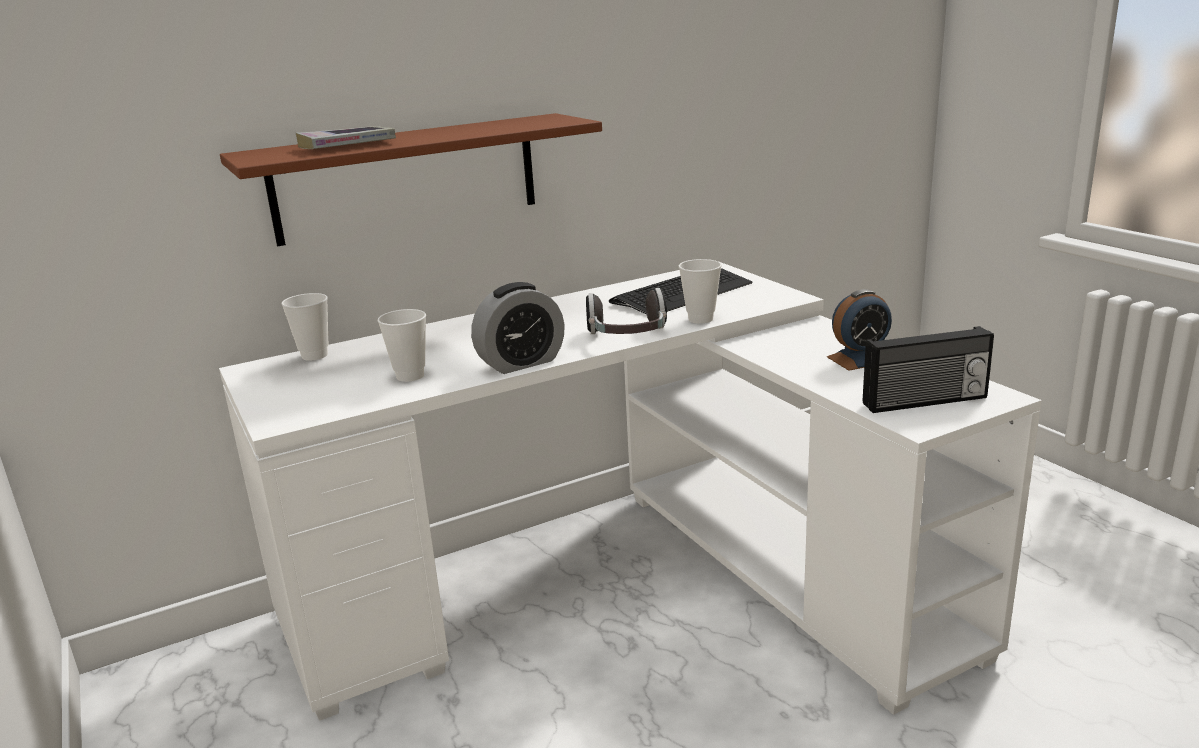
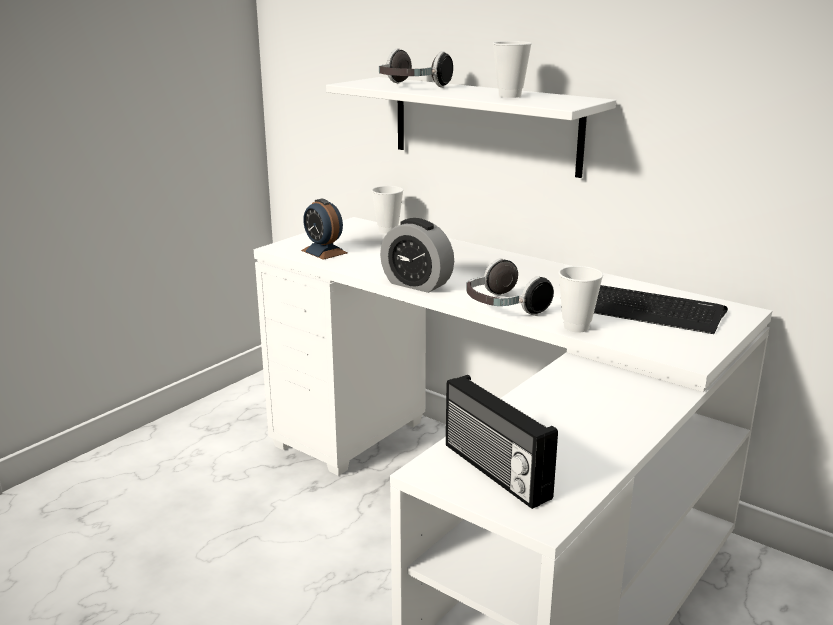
camera: 65 degrees right, 0 degrees up
brown shelf [220,113,602,246] -> white shelf [326,77,616,178]
book [296,126,396,149] -> headphones [379,48,453,87]
cup [378,309,426,382] -> cup moved to [493,41,532,98]
alarm clock [827,289,892,371] -> alarm clock moved to [301,199,347,260]

